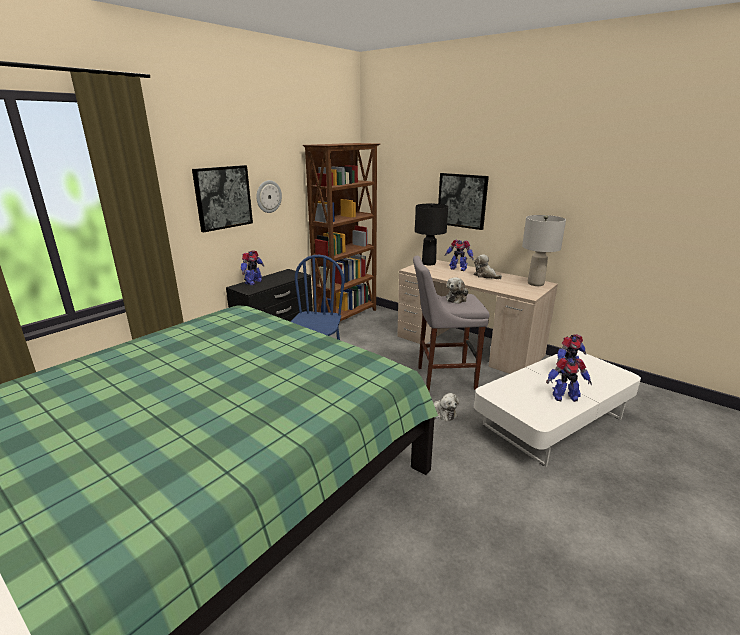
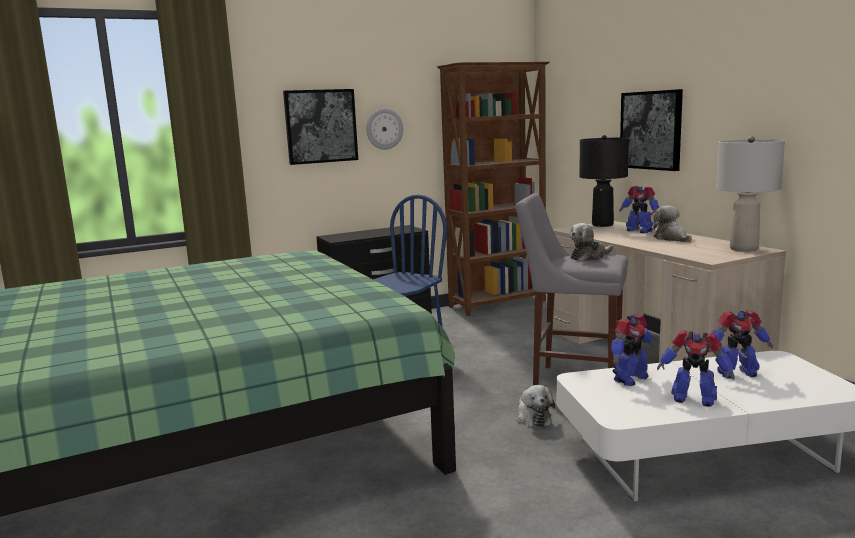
camera: 25 degrees right, 10 degrees down
toy robot [241,250,264,285] -> toy robot moved to [611,314,655,386]

